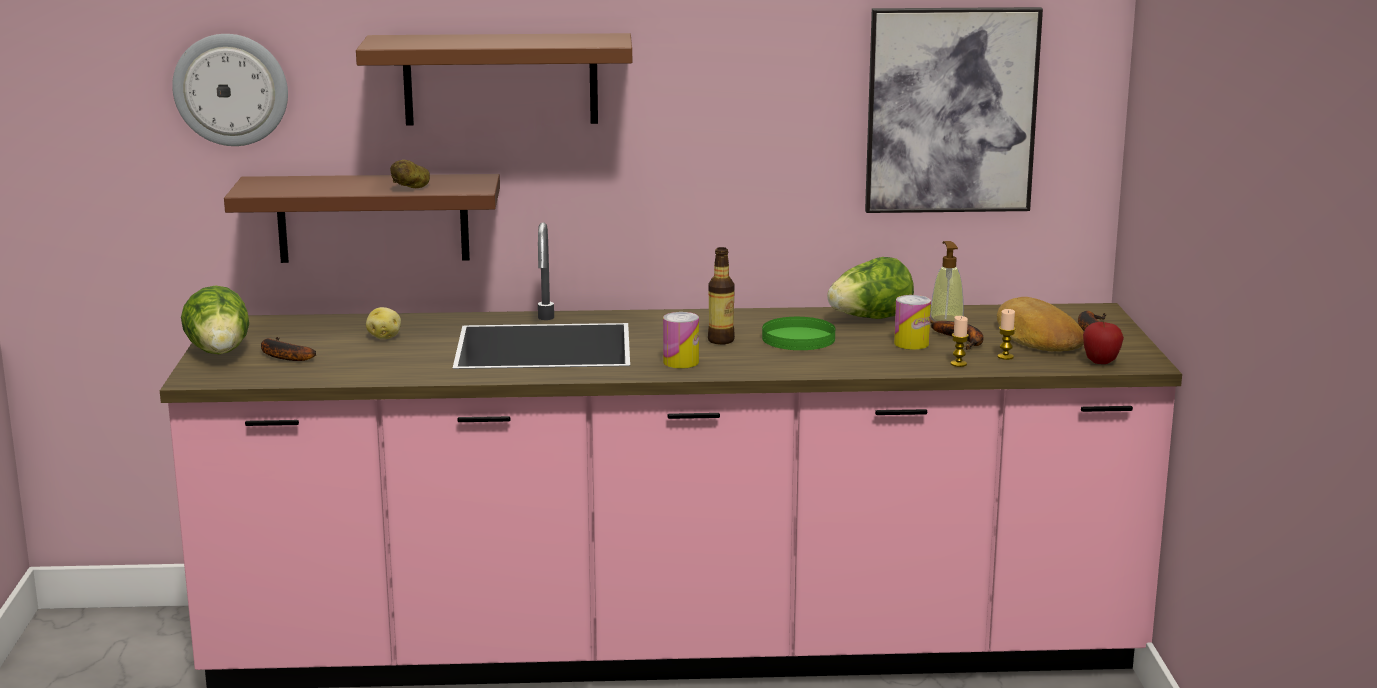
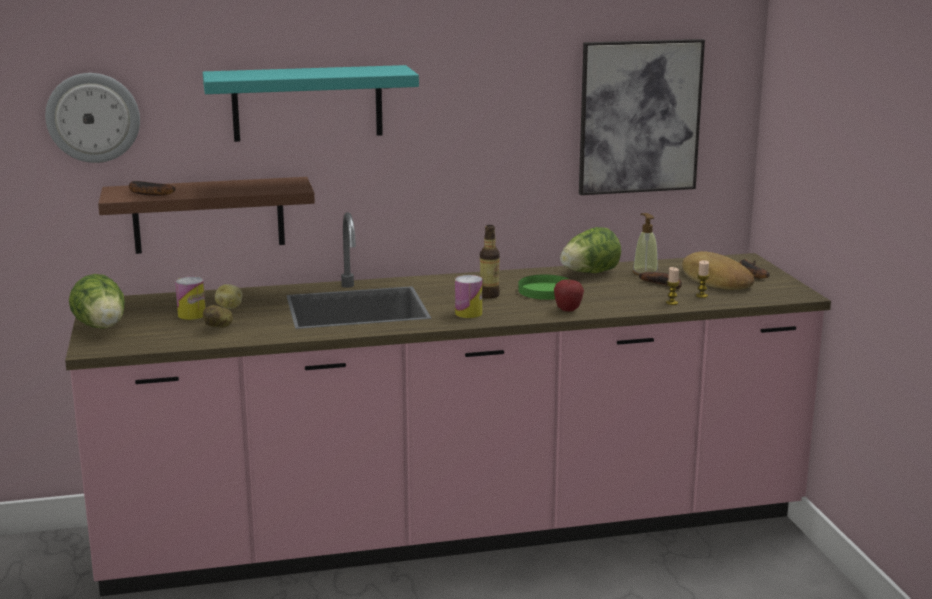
camera: 10 degrees left, 0 degrees up
banana [261,337,316,361] -> banana moved to [129,181,175,196]
brown shelf [356,33,632,126] -> turquoise shelf [203,65,419,142]
potato [390,160,430,188] -> potato moved to [203,305,233,328]
can [894,295,931,350] -> can moved to [175,276,206,320]
apple [1083,322,1124,364] -> apple moved to [554,279,584,311]

